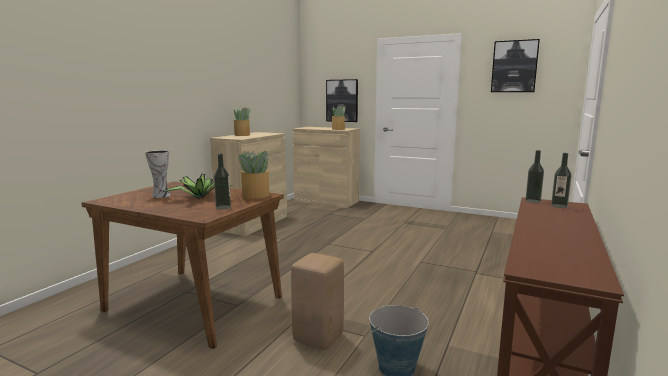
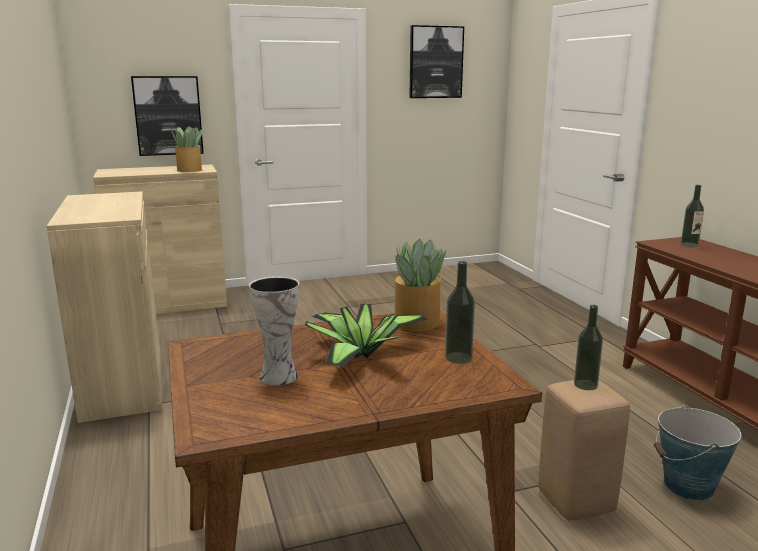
camera: 45 degrees left, 5 degrees up
potted plant [233,108,251,136] -> none
bottle [525,150,544,203] -> bottle moved to [574,305,603,390]

